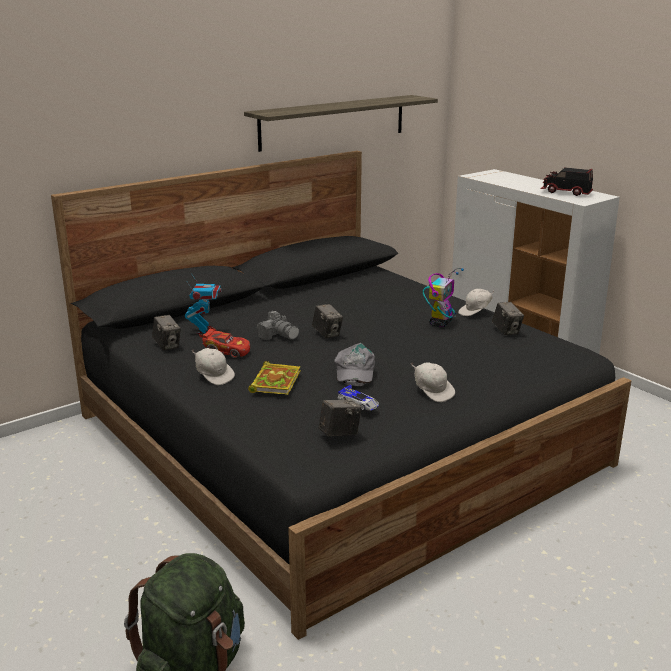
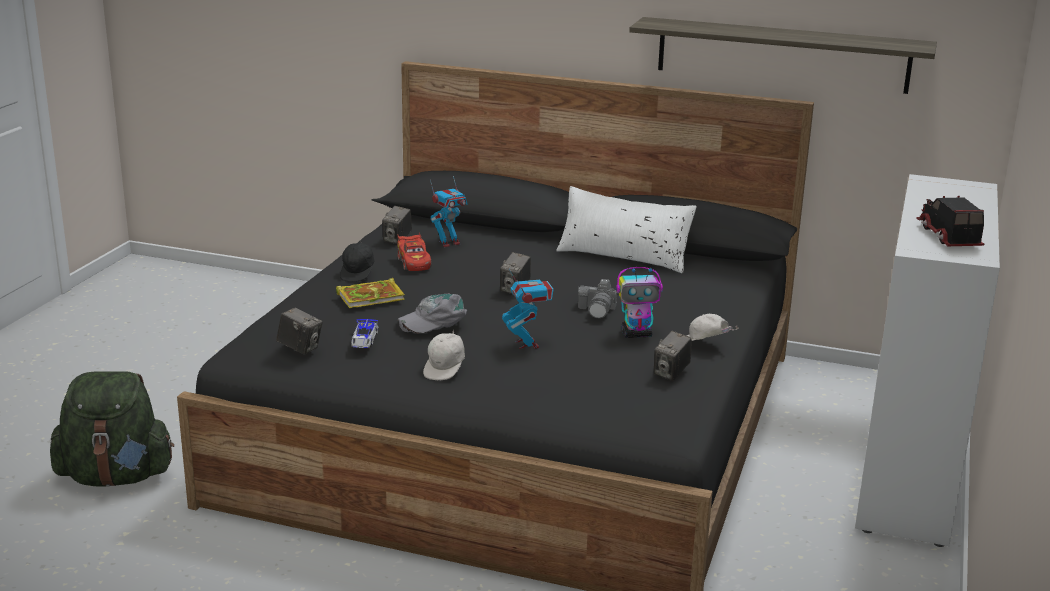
camera: 55 degrees right, 0 degrees up
white cap [192,348,235,385] -> black cap [340,242,375,282]
camera [257,311,299,340] -> camera moved to [578,279,617,318]
none -> toy robot [502,268,553,349]
none -> white pillow [556,186,697,273]

